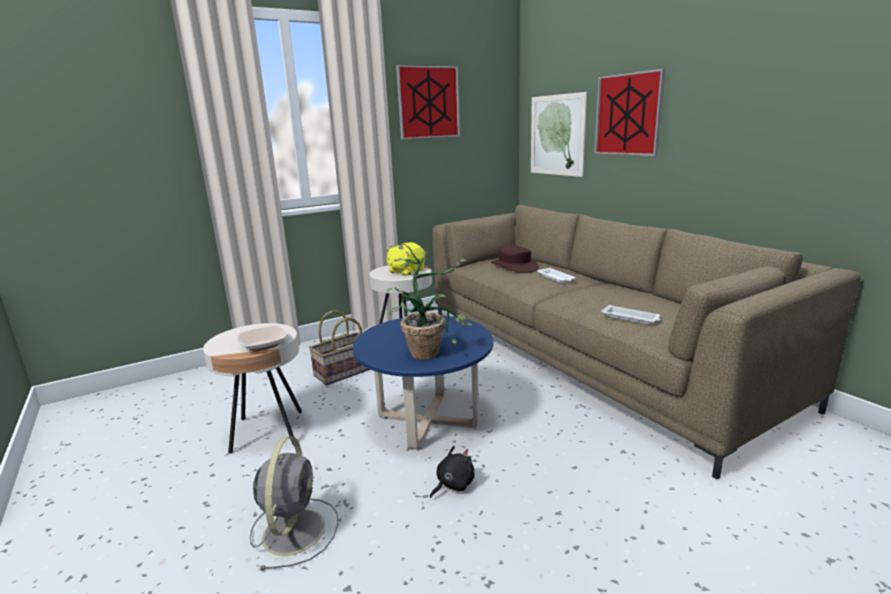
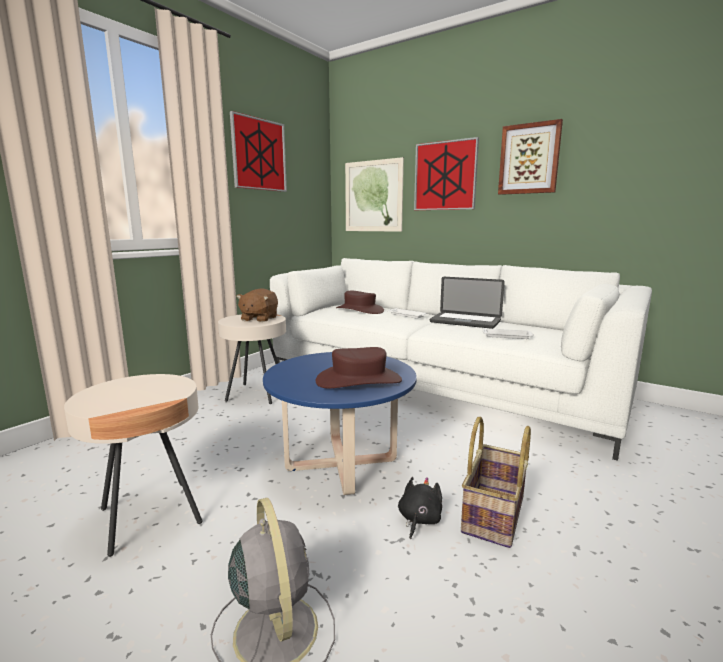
camera: 25 degrees left, 5 degrees down
bowl [237,325,286,352] -> none
basket [309,310,370,386] -> basket moved to [461,417,531,548]
yellow plush toy [386,242,426,276] -> brown plush toy [237,288,278,322]
potted plant [386,244,472,360] -> brown hat [316,347,402,388]
brown sofa [432,205,861,479] -> white sofa [270,258,652,461]
none -> laptop [430,277,505,329]
none -> picture [498,119,563,195]

